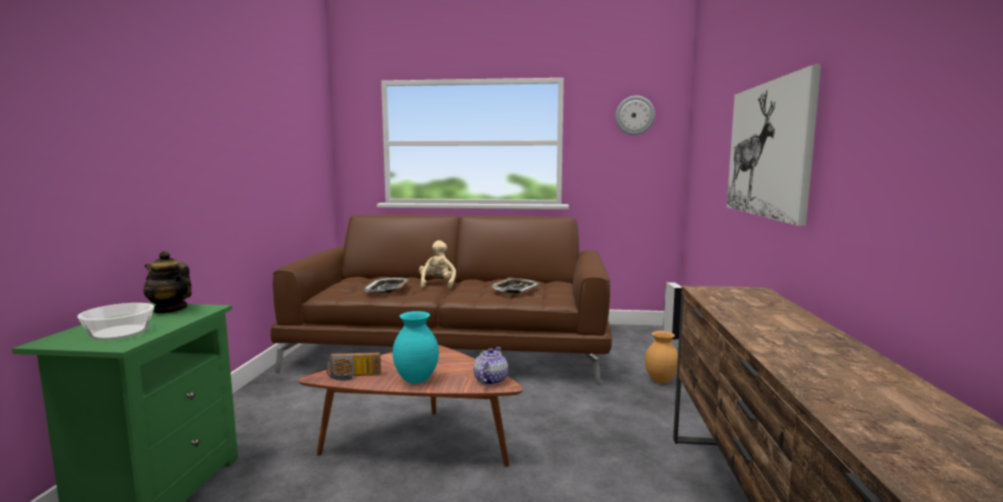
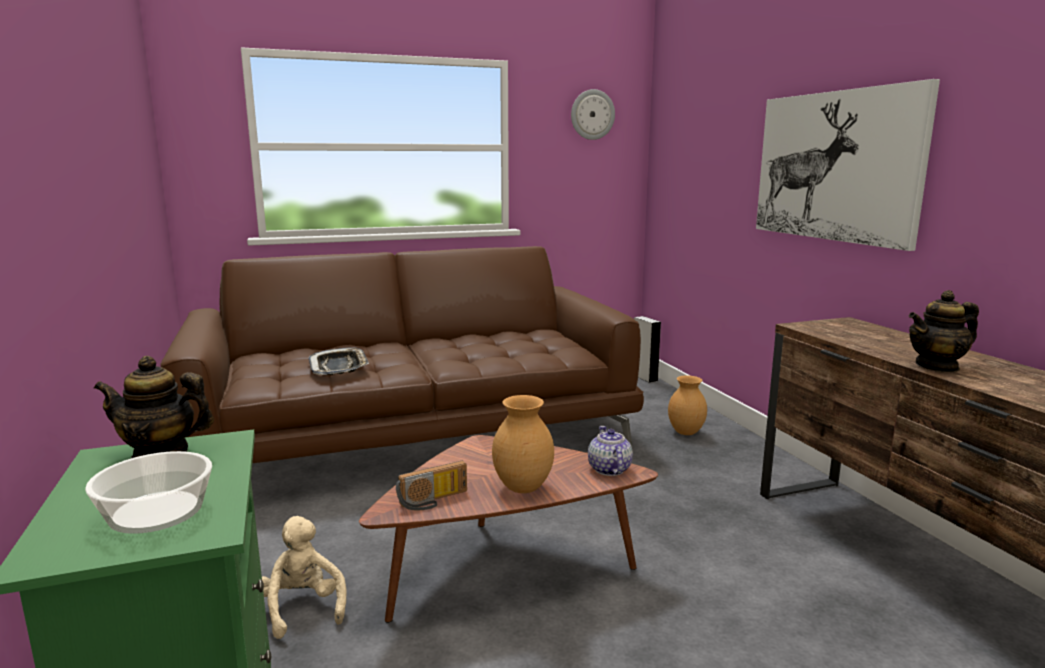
camera: 25 degrees left, 5 degrees up
turquoise vase [393,311,439,384] -> brown vase [492,395,554,493]
beige plush toy [419,240,456,289] -> beige plush toy moved to [262,516,347,639]
tray [491,278,540,293] -> none
none -> teapot [909,290,979,372]

